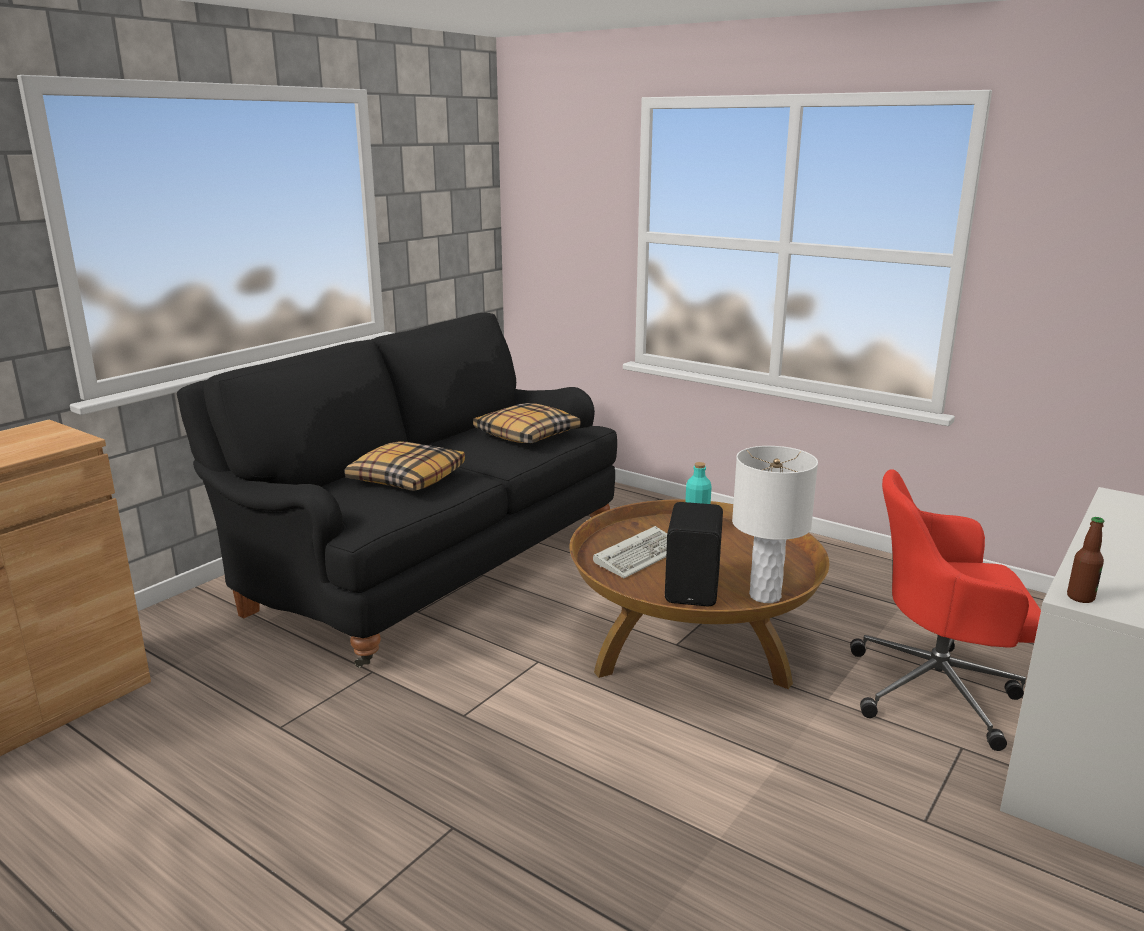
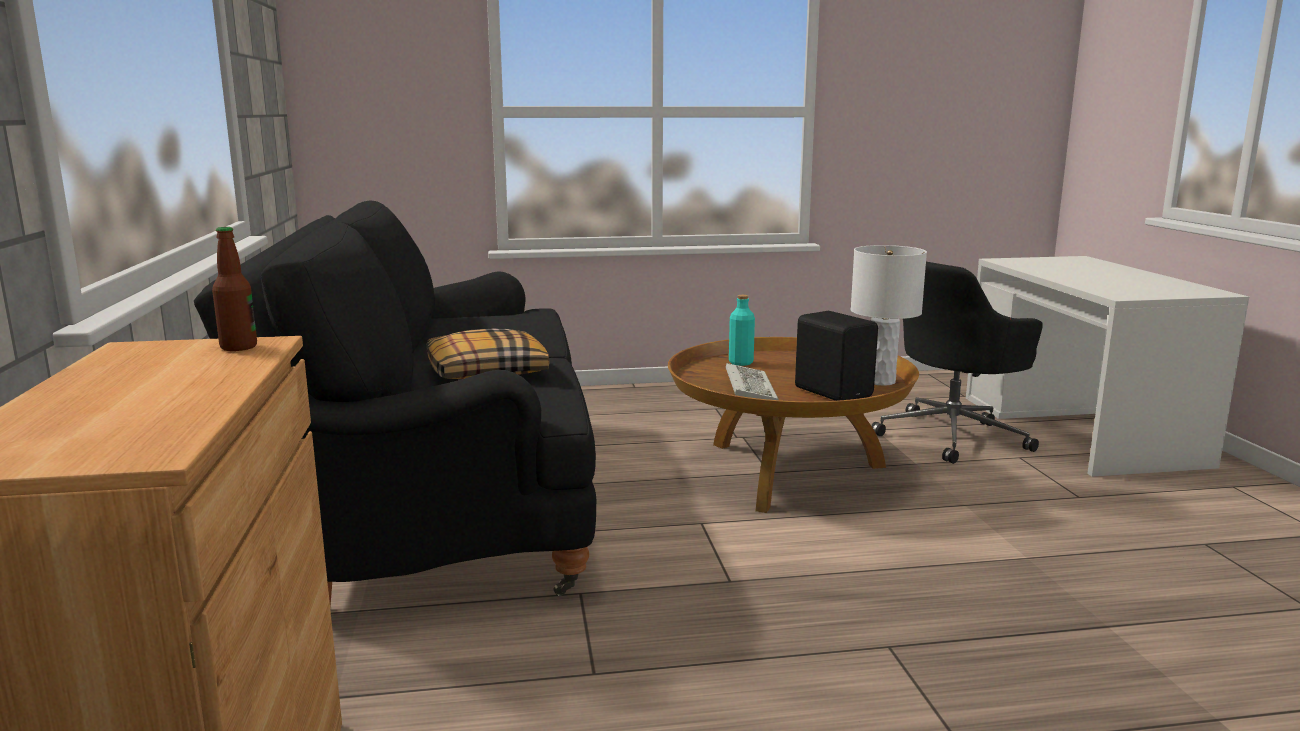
camera: 45 degrees left, 5 degrees down
pillow [473,403,580,443] -> none
red office chair [850,469,1041,751] -> black office chair [871,262,1043,464]
bottle [1067,517,1105,603] -> bottle moved to [212,227,257,351]

